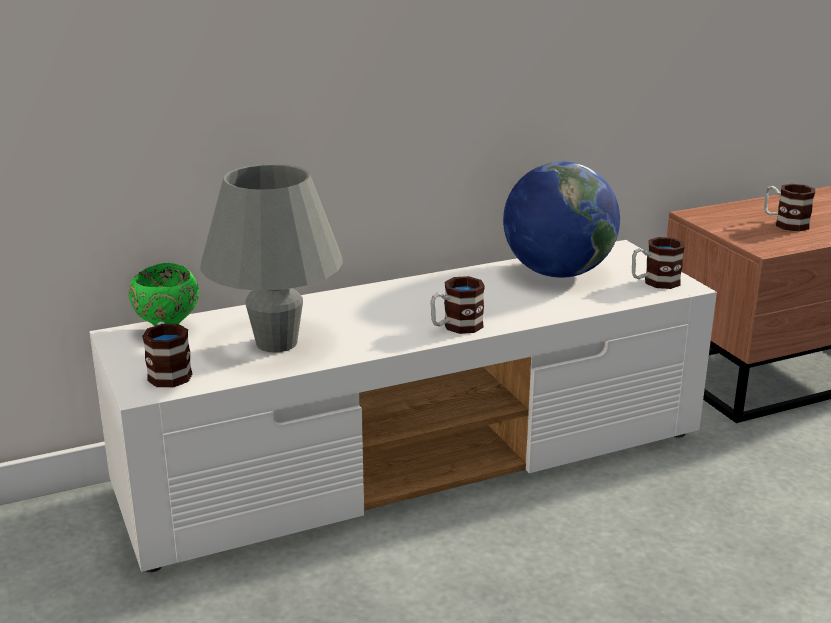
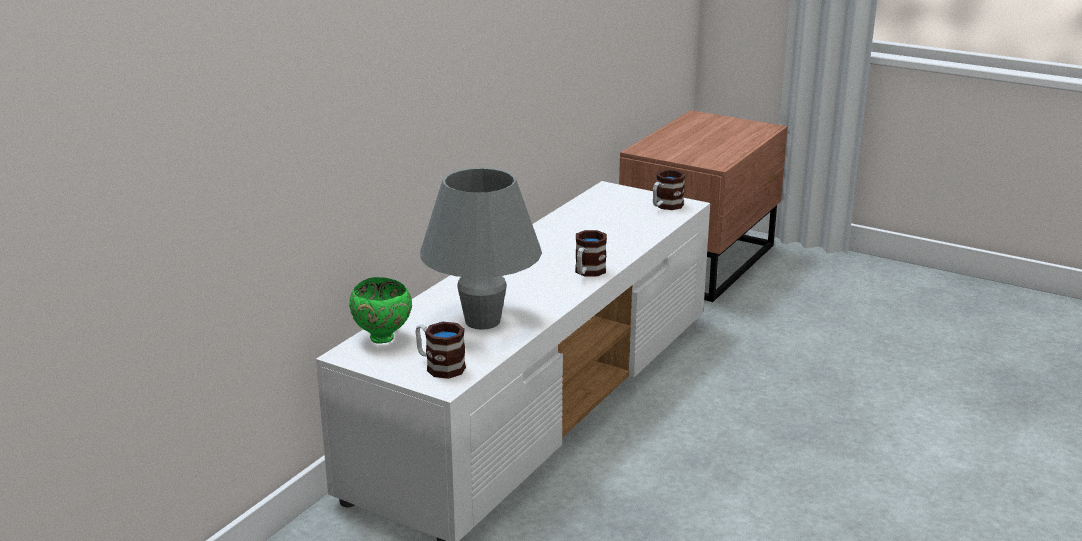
camera: 35 degrees left, 0 degrees up
globe [503,161,620,278] -> none
mug [764,184,815,231] -> none

